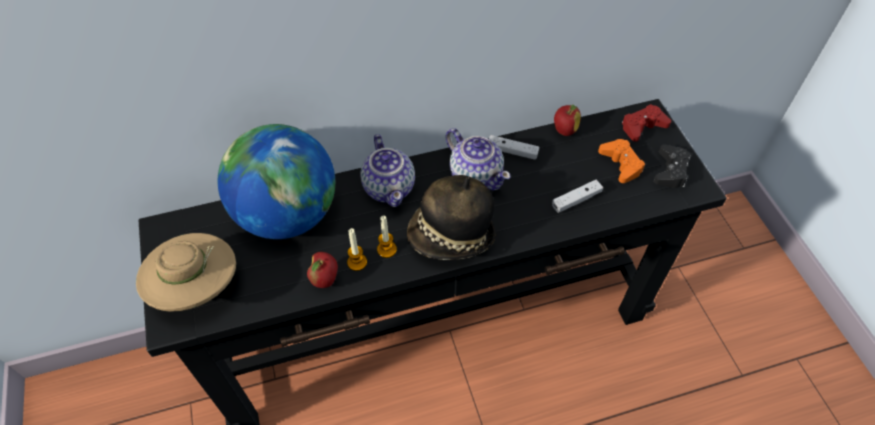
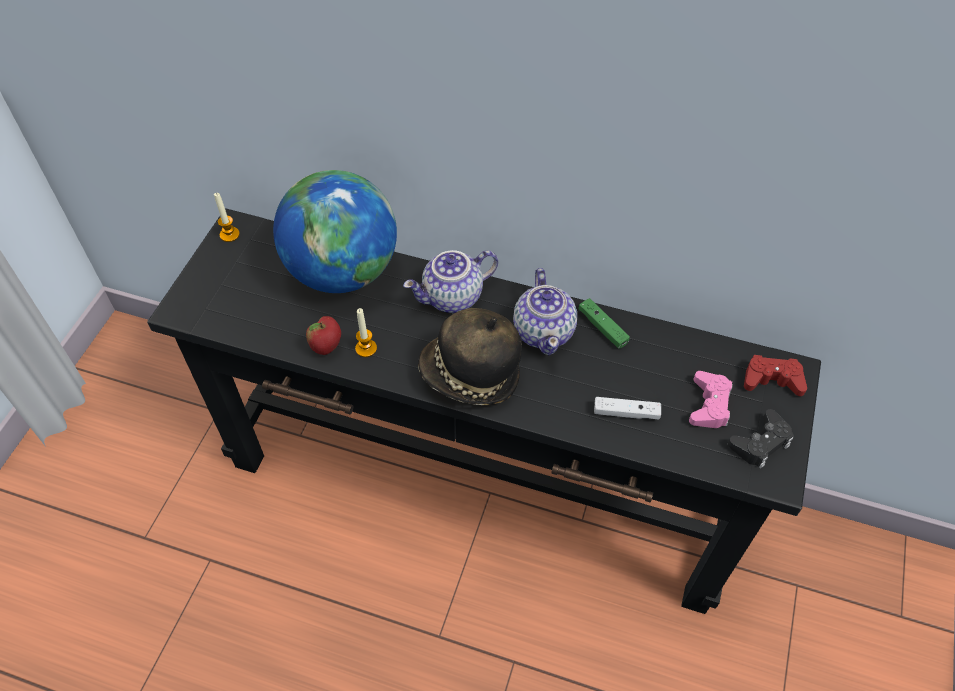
camera: 35 degrees right, 0 degrees up
beige hat [136,233,236,312] -> none
teapot [360,134,415,207] -> teapot turned 45 degrees clockwise [403,250,498,313]
candle [377,216,397,258] -> candle moved to [214,193,240,242]
white game controller [489,135,539,160] -> green game controller [578,298,630,349]
apple [554,105,581,136] -> none
orange game controller [598,139,645,183] -> pink game controller [689,371,733,428]

